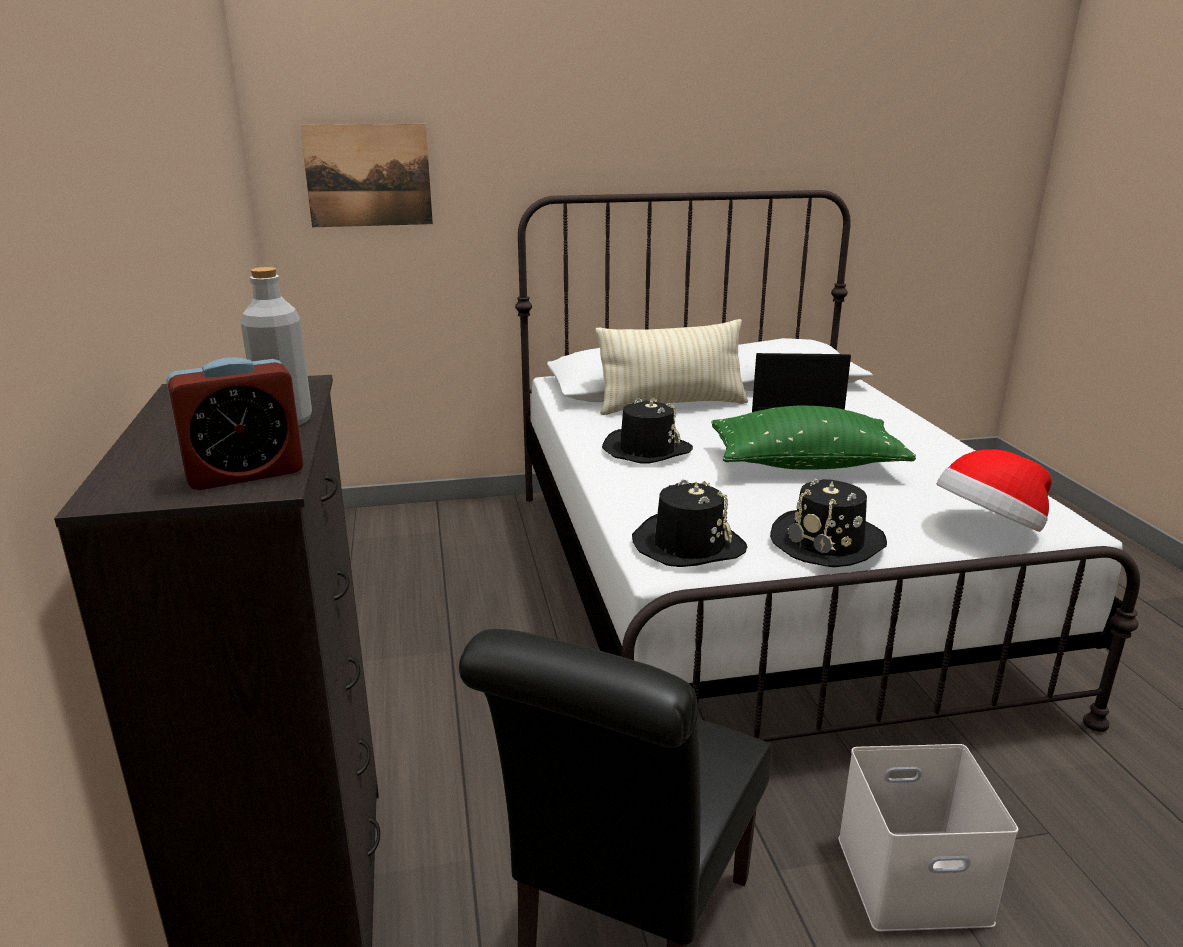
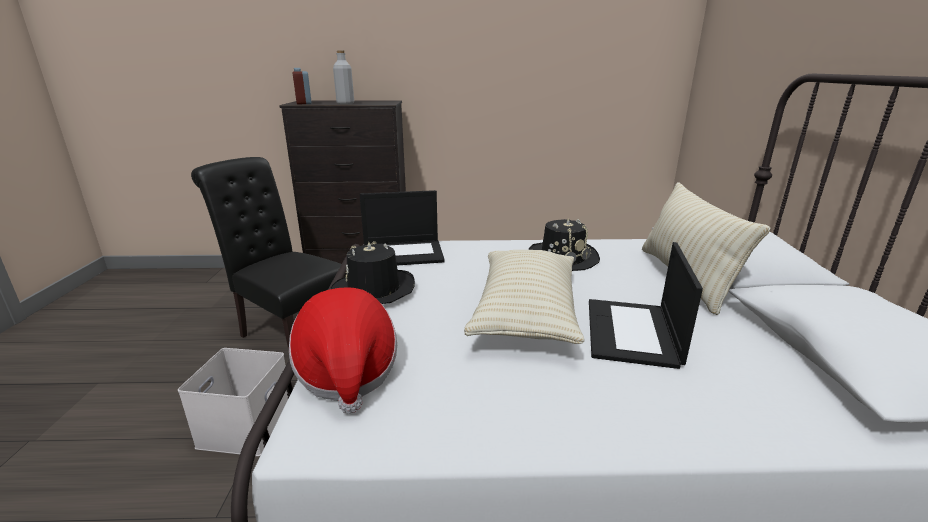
camera: 100 degrees right, 0 degrees up
picture [300,124,433,227] -> none
black hat [632,479,747,567] -> laptop [360,190,445,265]
green pillow [711,406,916,469] -> beige pillow [464,250,585,344]

